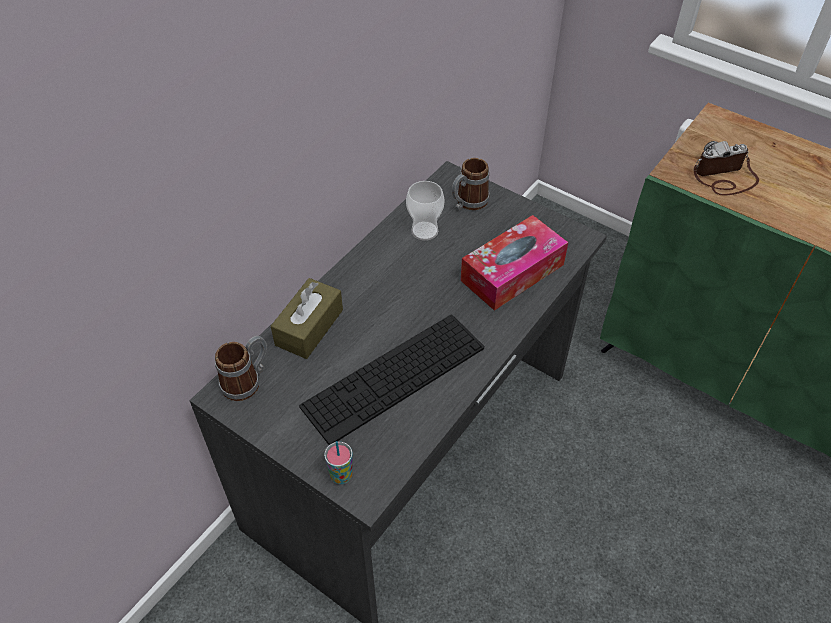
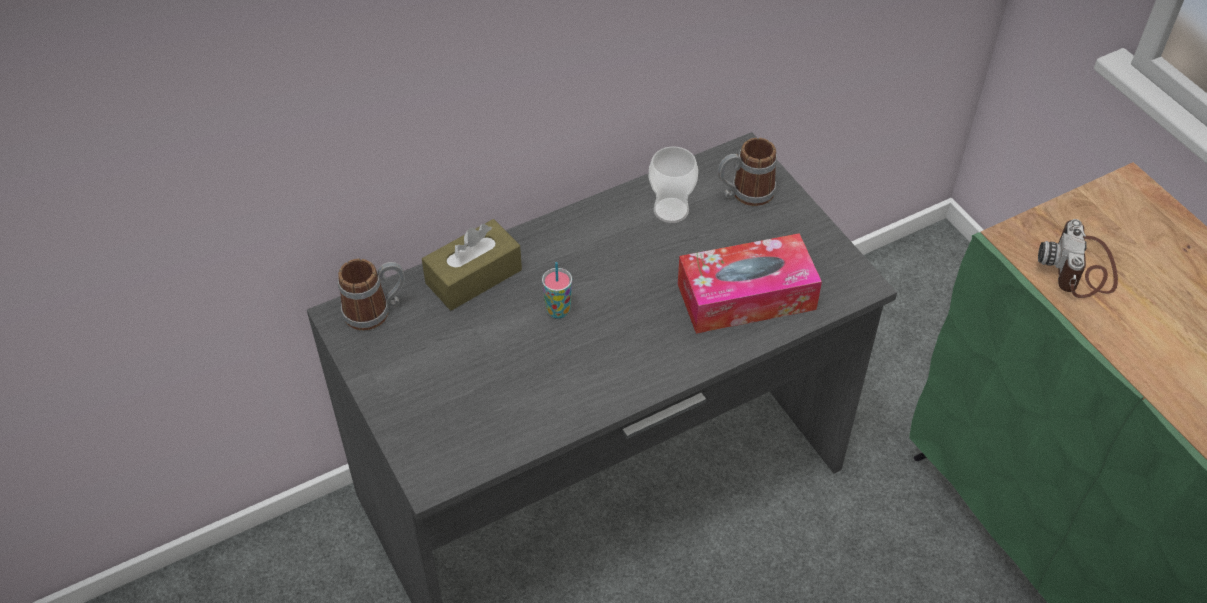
camera: 25 degrees right, 0 degrees up
keyboard [299,315,484,445] -> none
cup [324,441,353,484] -> cup moved to [542,262,572,318]
camera [694,141,759,196] -> camera turned 90 degrees counterclockwise [1038,219,1118,298]

